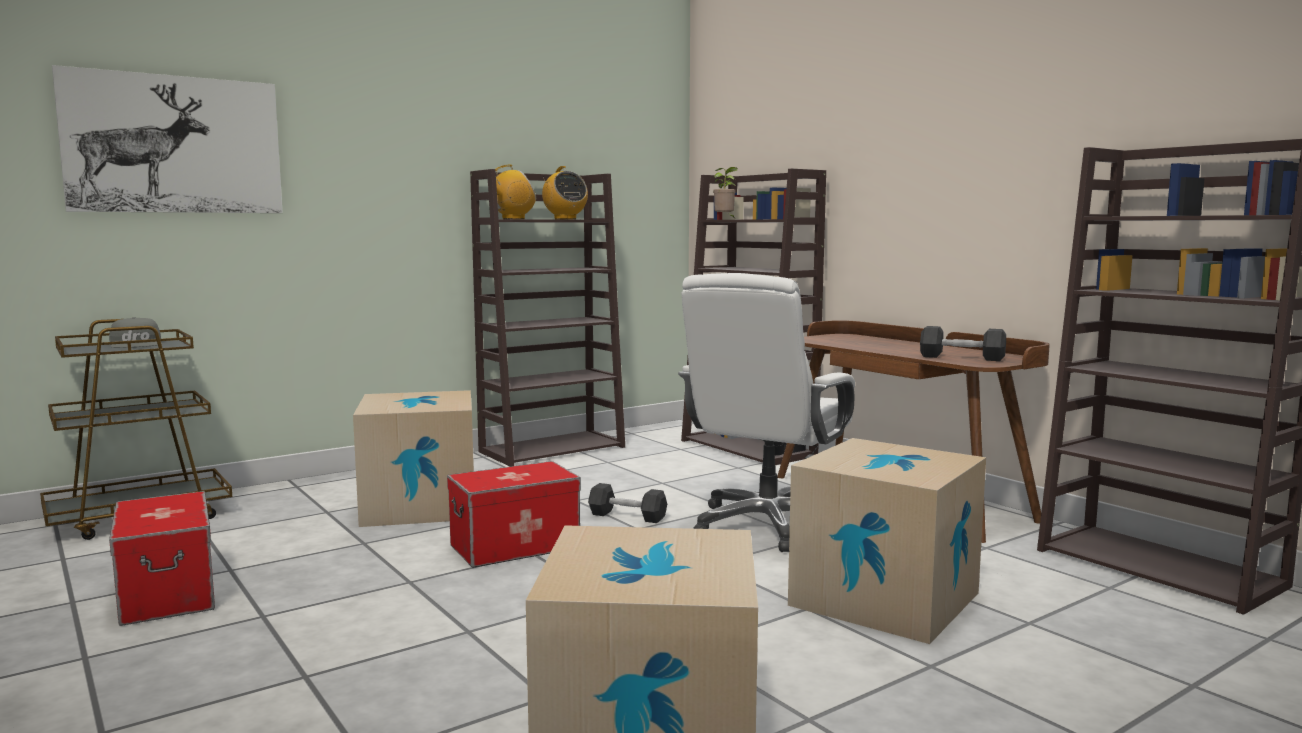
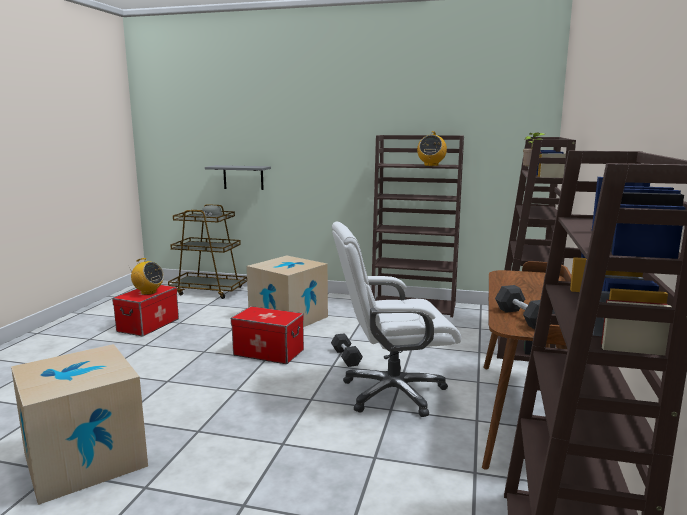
camera: 50 degrees right, 5 degrees up
picture [52,65,283,213] -> none
radio [495,165,536,219] -> radio moved to [130,258,164,295]
cardboard box [788,438,986,644] -> none
none -> grey shelf [205,165,271,190]

